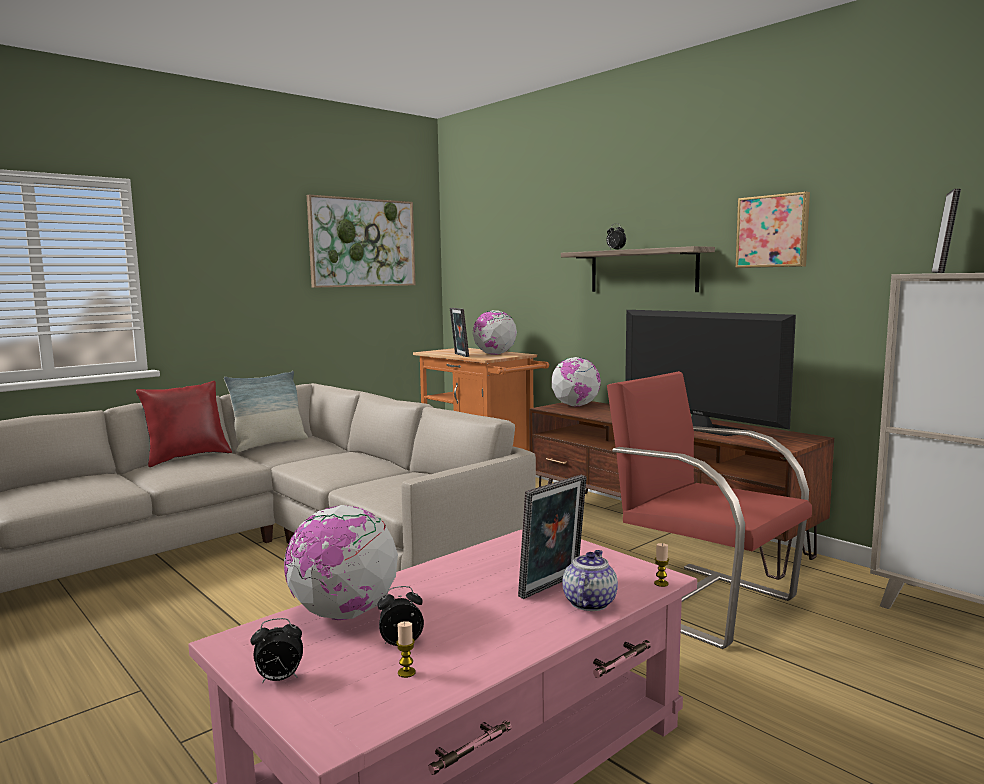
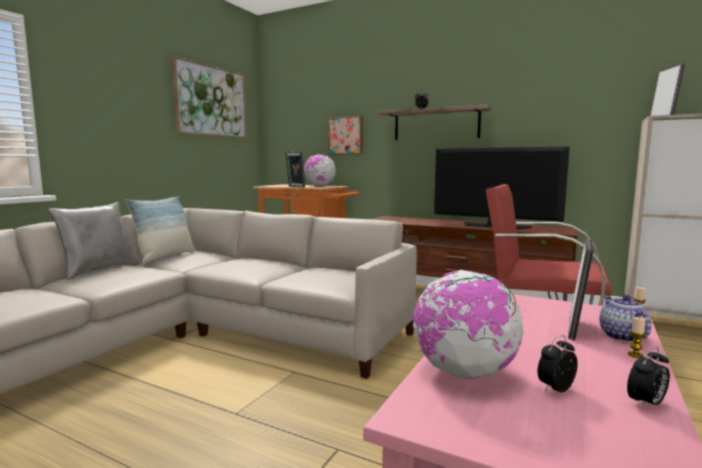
camera: 20 degrees left, 0 degrees up
red pillow [136,381,232,467] -> grey pillow [48,202,139,280]
alarm clock [250,618,303,683] -> alarm clock moved to [627,347,670,409]
candle [396,621,416,678] -> candle moved to [628,317,646,358]
globe [552,357,601,406] -> none
picture [735,192,810,268] -> picture moved to [328,116,363,155]

